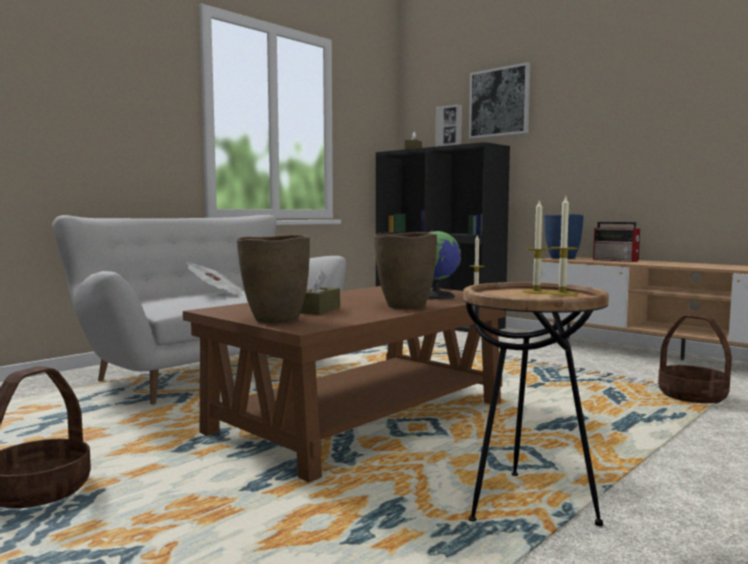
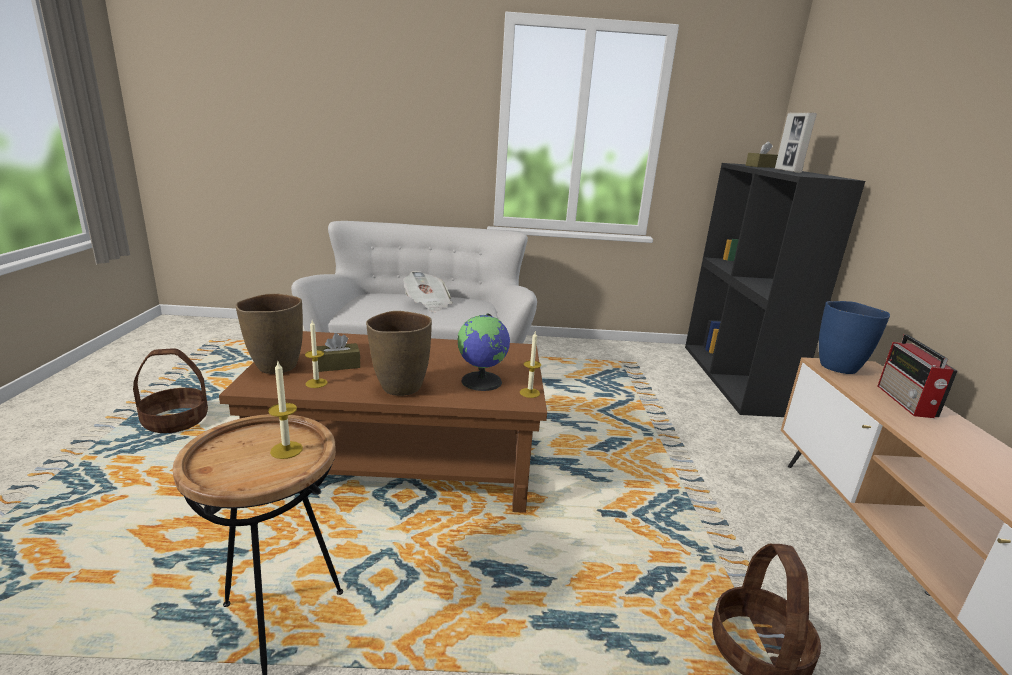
camera: 45 degrees right, 15 degrees up
picture [469,62,530,139] -> none
candle [547,197,578,296] -> candle moved to [305,320,328,388]

